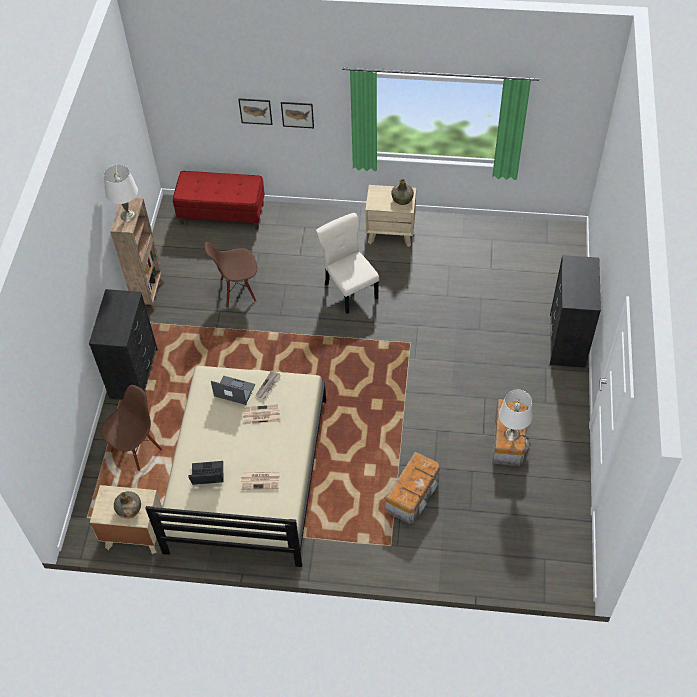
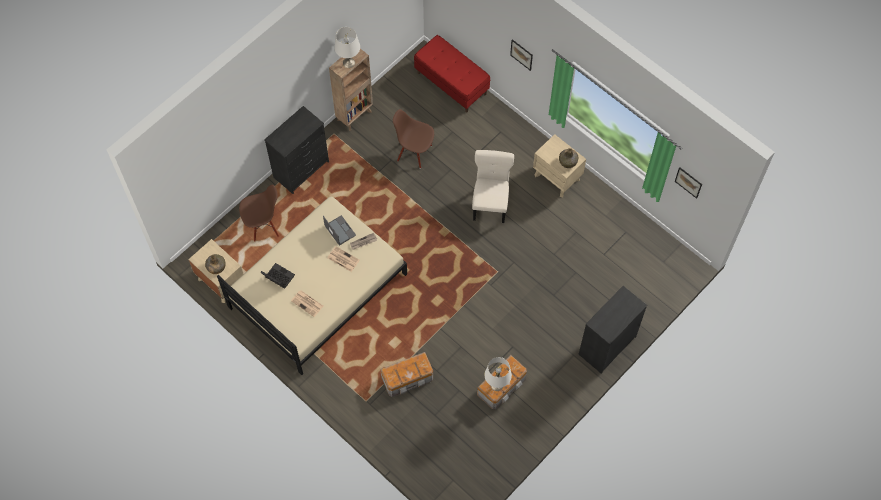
camera: 35 degrees right, 10 degrees up
picture [238,98,272,125] -> picture moved to [675,167,702,199]

